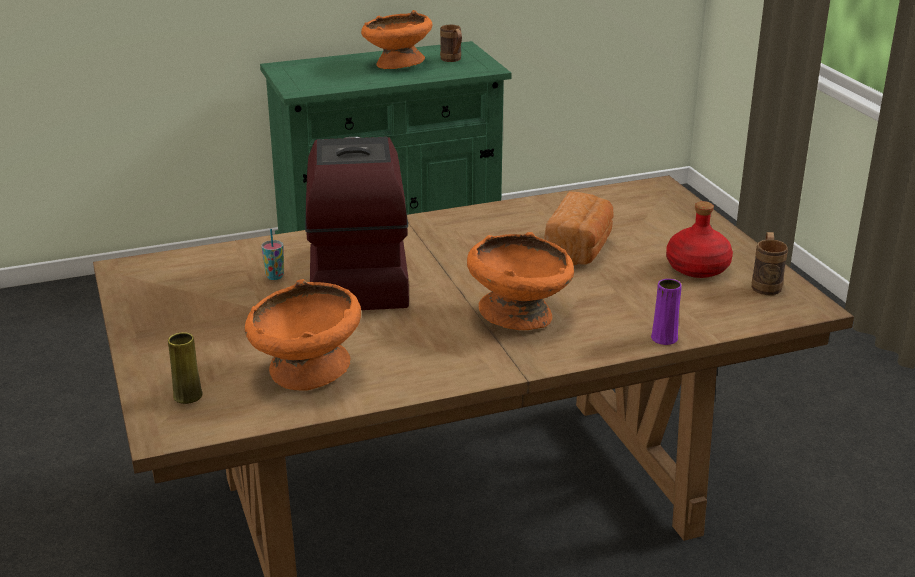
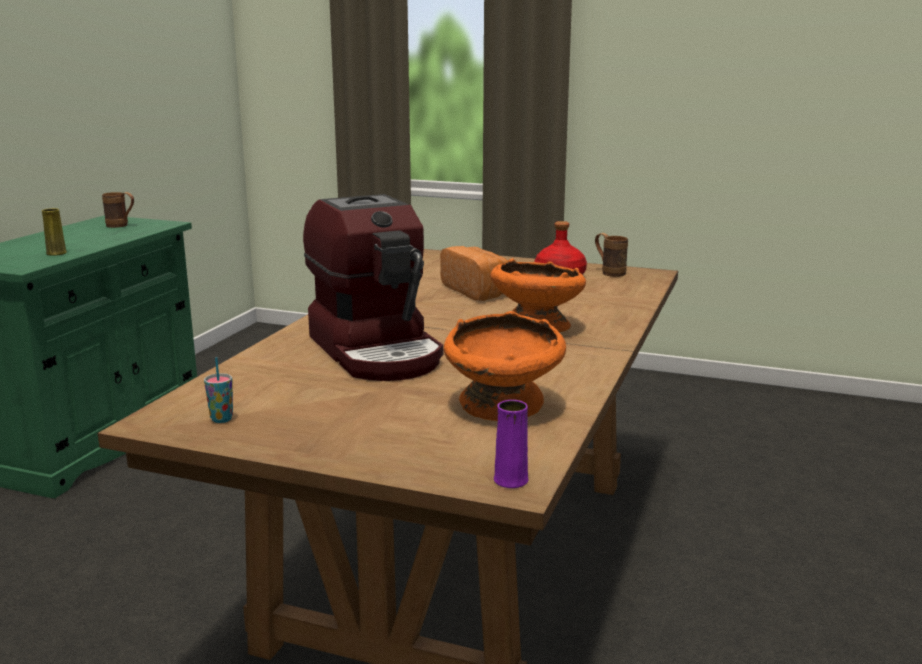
camera: 50 degrees left, 10 degrees down
yellow vase [168,332,203,404] -> yellow vase moved to [42,208,67,256]
cup [261,229,284,280] -> cup moved to [204,357,233,423]
coffee machine [305,137,409,310] -> coffee machine turned 150 degrees counterclockwise [303,194,443,381]
orange bowl [361,10,432,69] -> none
purple vase [651,279,682,345] -> purple vase moved to [494,400,529,488]

